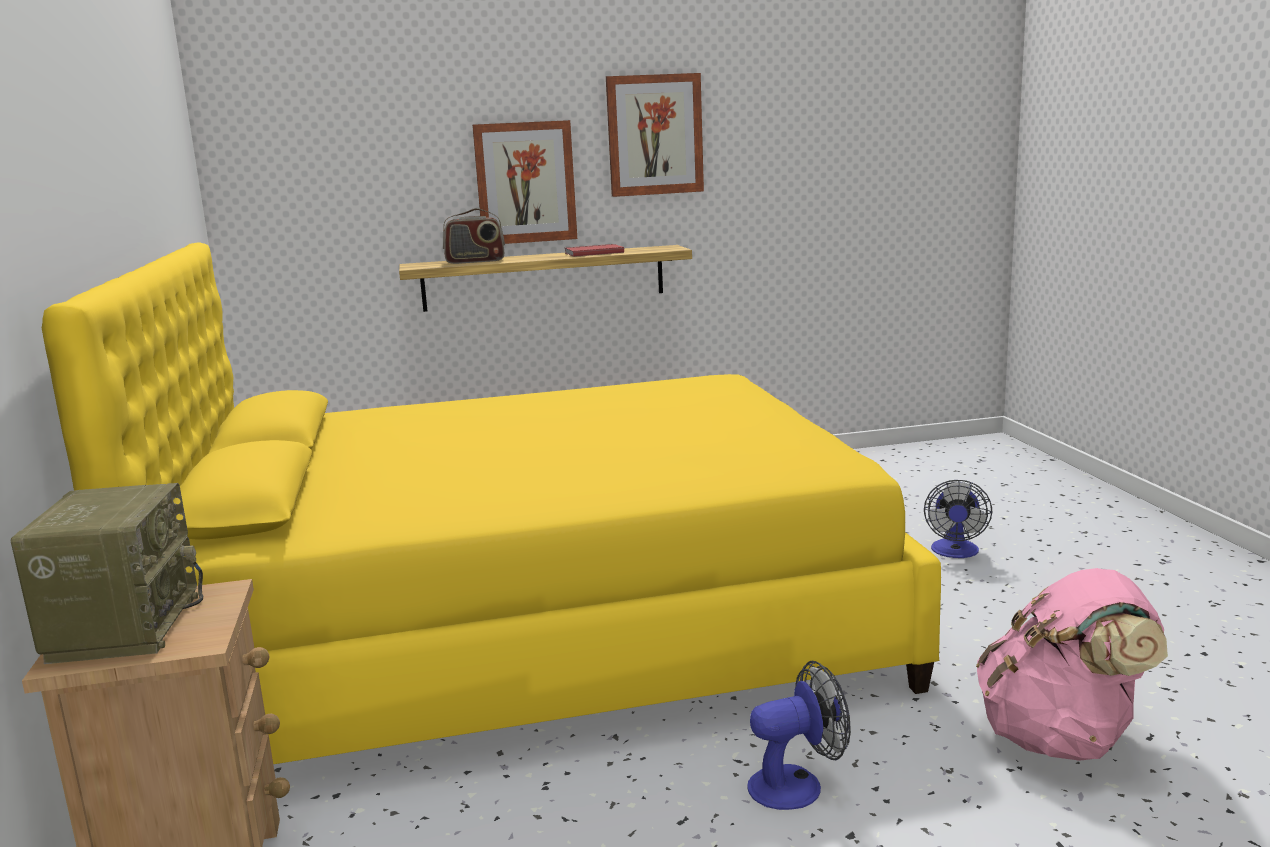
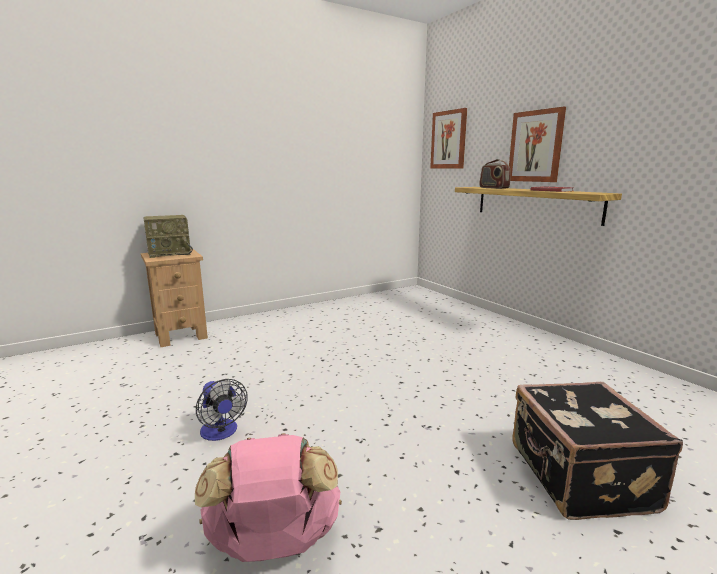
camera: 70 degrees right, 0 degrees up
yellow bed [42,242,941,764] -> none
picture [606,73,704,197] -> picture moved to [430,108,467,168]
fan [924,480,992,558] -> black suitcase [512,382,683,520]

